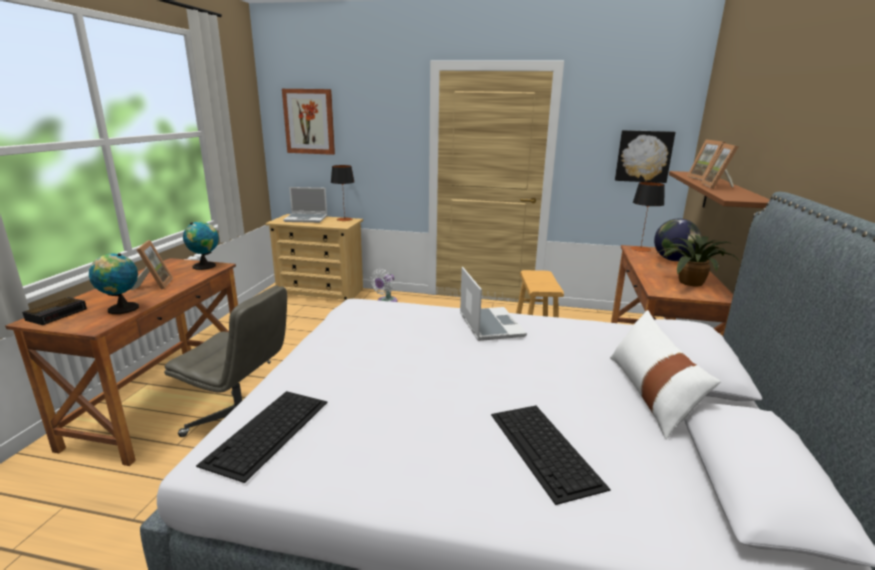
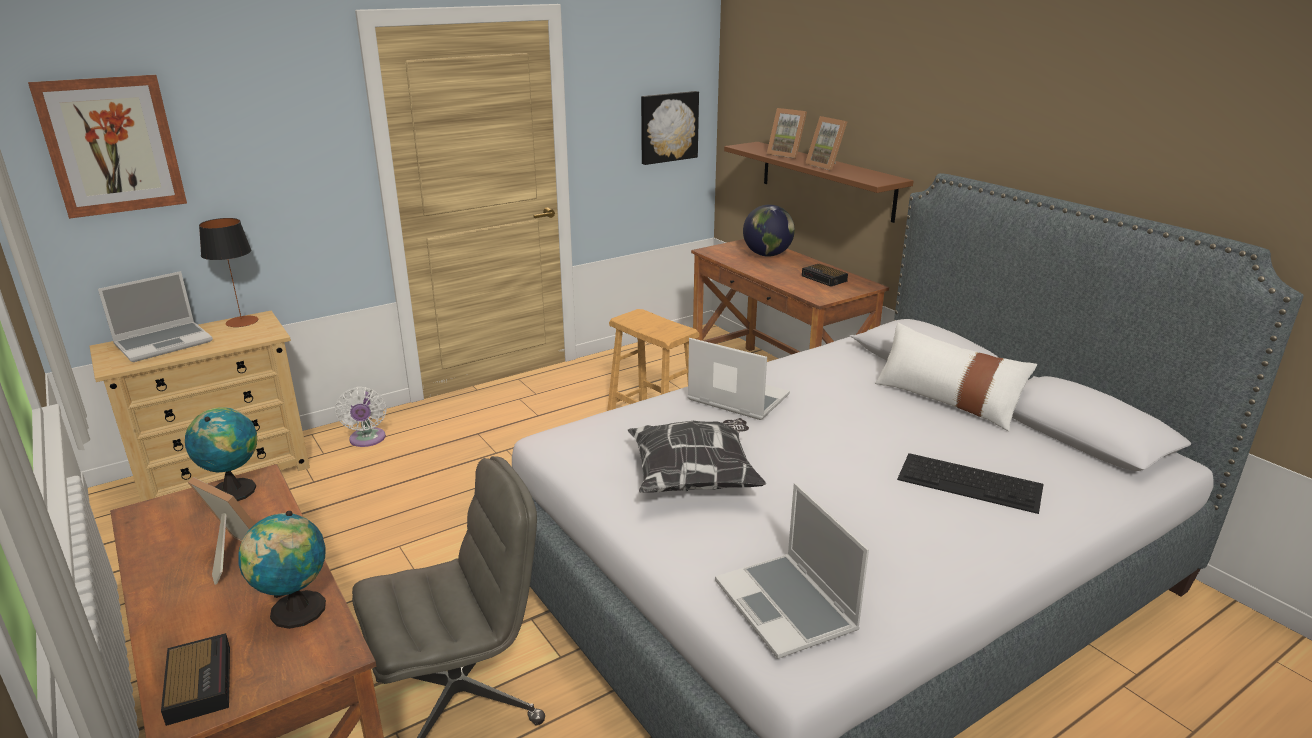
camera: 45 degrees left, 5 degrees up
keyboard [196,391,328,483] -> laptop [715,483,869,659]
table lamp [631,182,665,252] -> none
potted plant [655,233,738,286] -> alarm clock [802,264,848,287]
none -> pillow [628,418,766,493]

